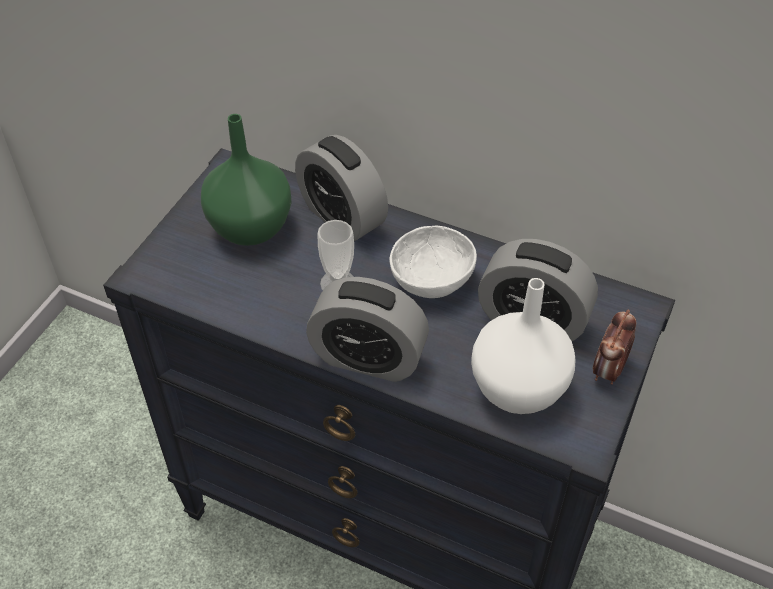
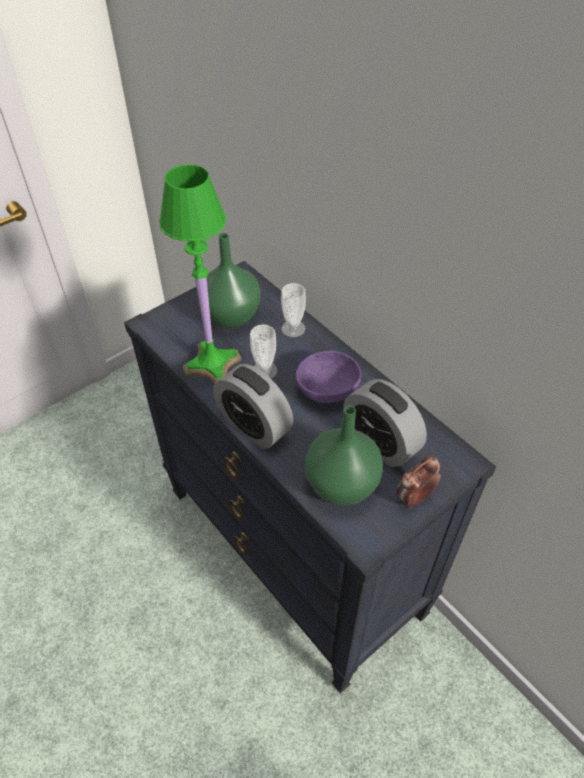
camera: 25 degrees right, 0 degrees up
alarm clock [295,135,388,241] -> cup [281,283,306,337]
white bowl [390,226,477,298] -> purple bowl [296,351,361,403]
white vase [471,278,576,414] -> green vase [305,405,383,506]
none -> green table lamp [159,164,241,385]

